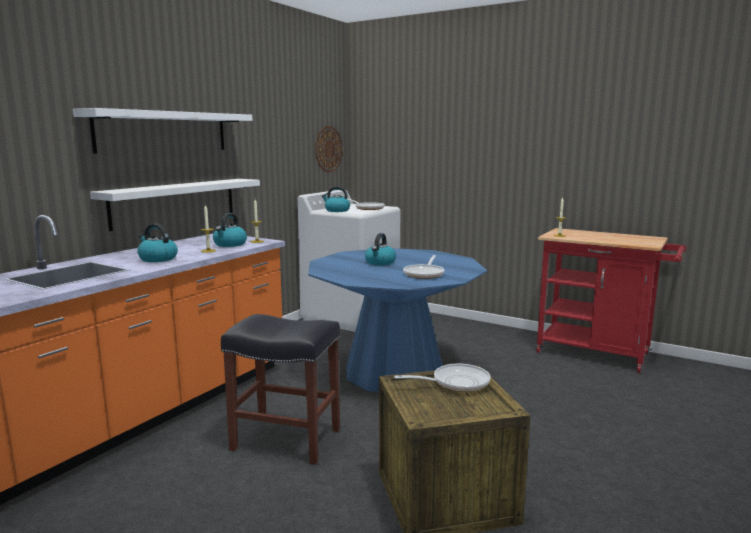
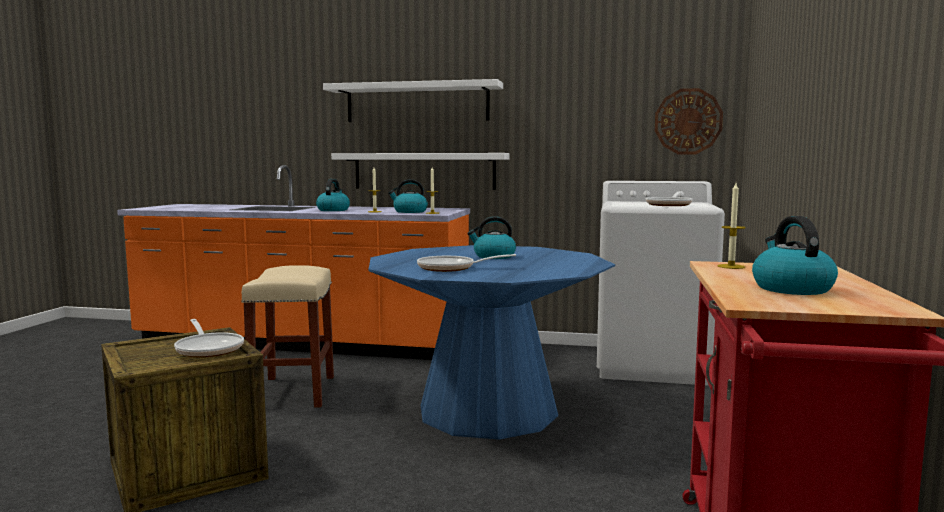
camera: 70 degrees right, 5 degrees down
black stool [221,314,340,465] -> beige stool [241,265,334,408]
kettle [322,186,350,212] -> kettle moved to [752,216,838,295]

